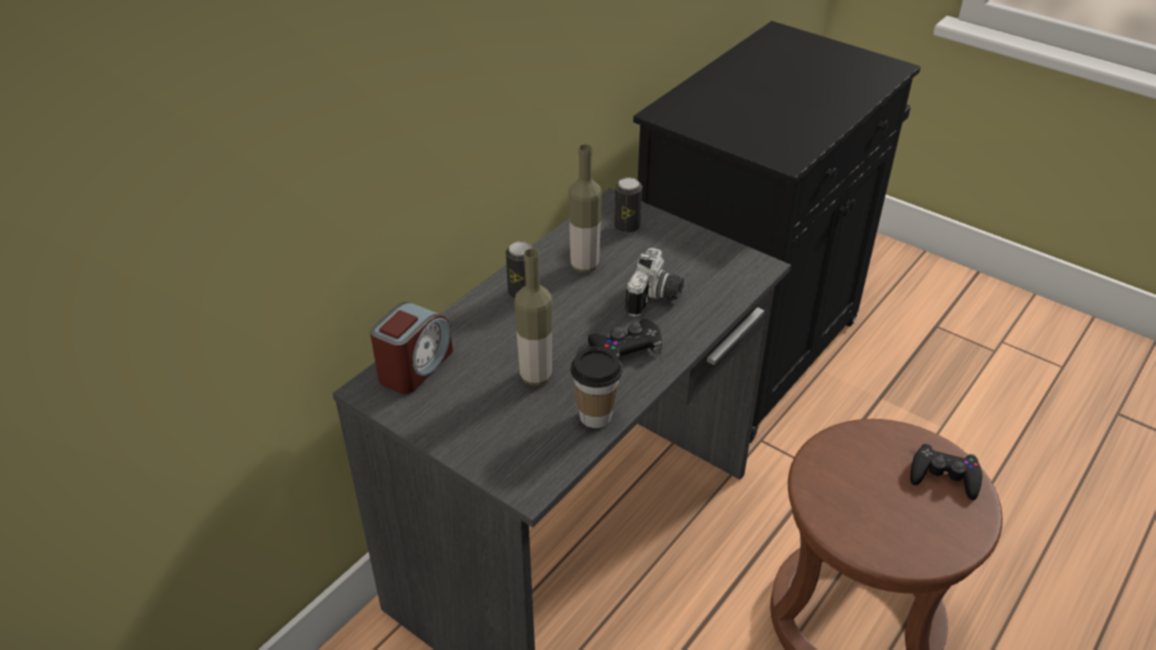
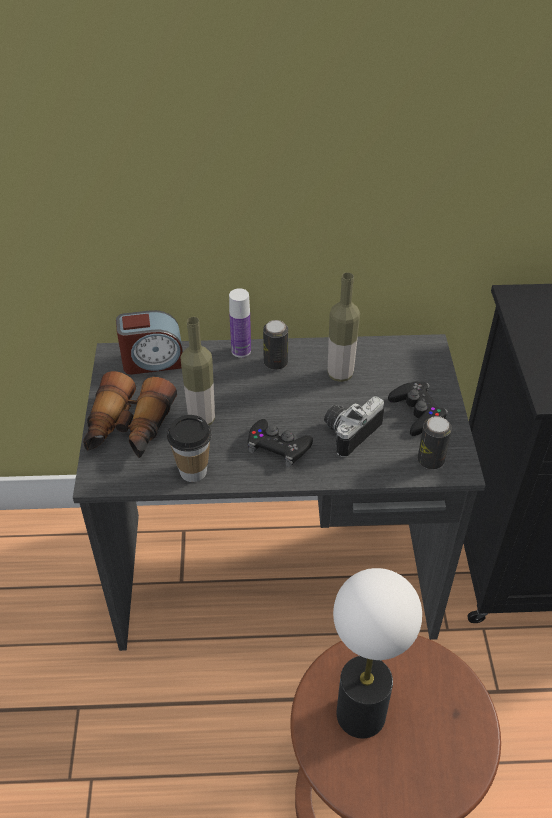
camera: 50 degrees right, 5 degrees up
can [614,177,642,233] -> can moved to [418,416,452,469]
camera [625,248,684,317] -> camera turned 150 degrees clockwise [324,397,384,457]
black game controller [910,443,982,500] -> black game controller moved to [388,382,448,436]
none -> binoculars [83,371,177,458]
none -> bottle [229,288,251,358]
none -> table lamp [333,568,422,739]

